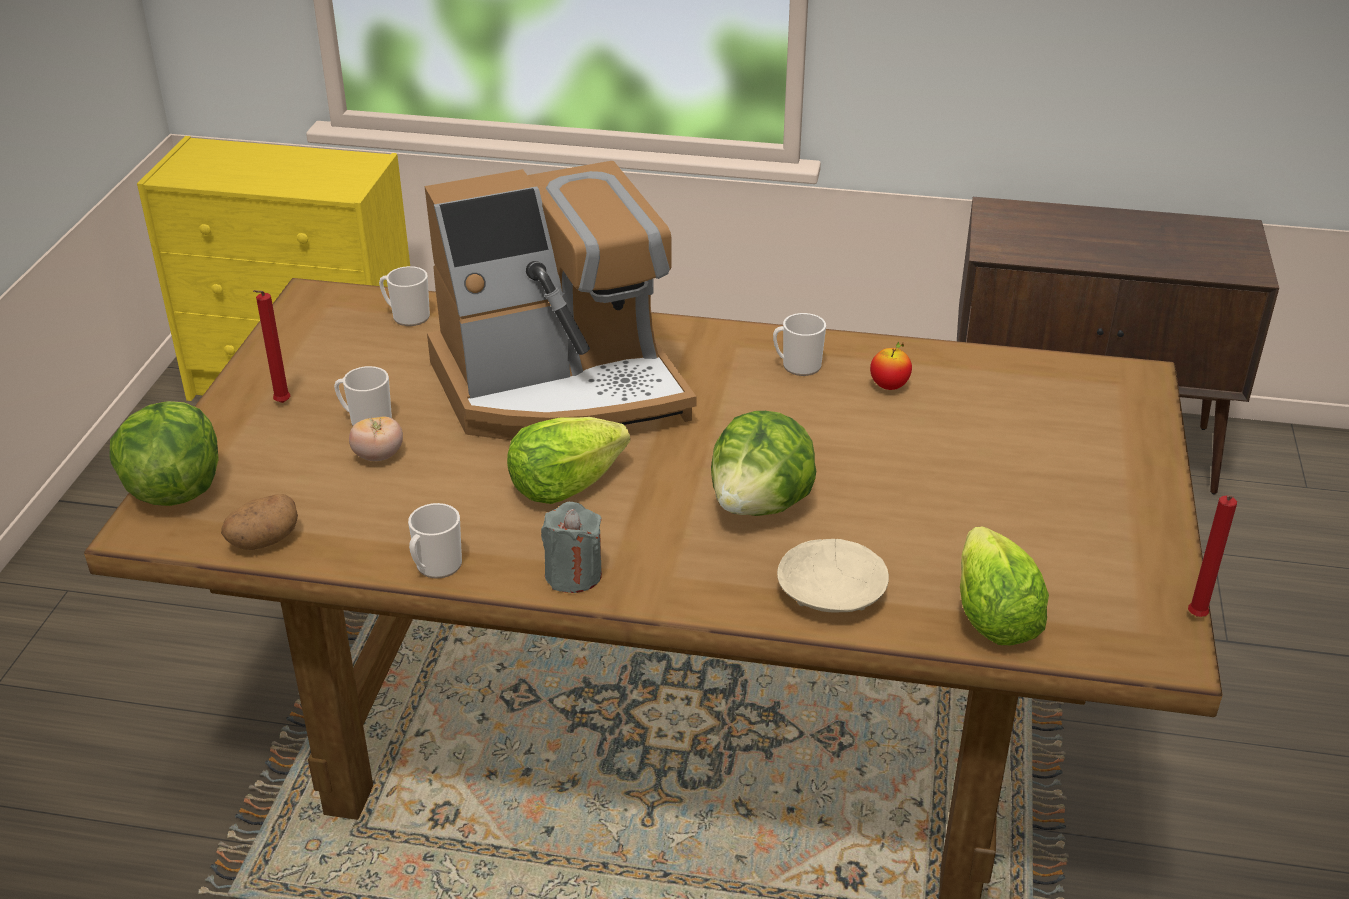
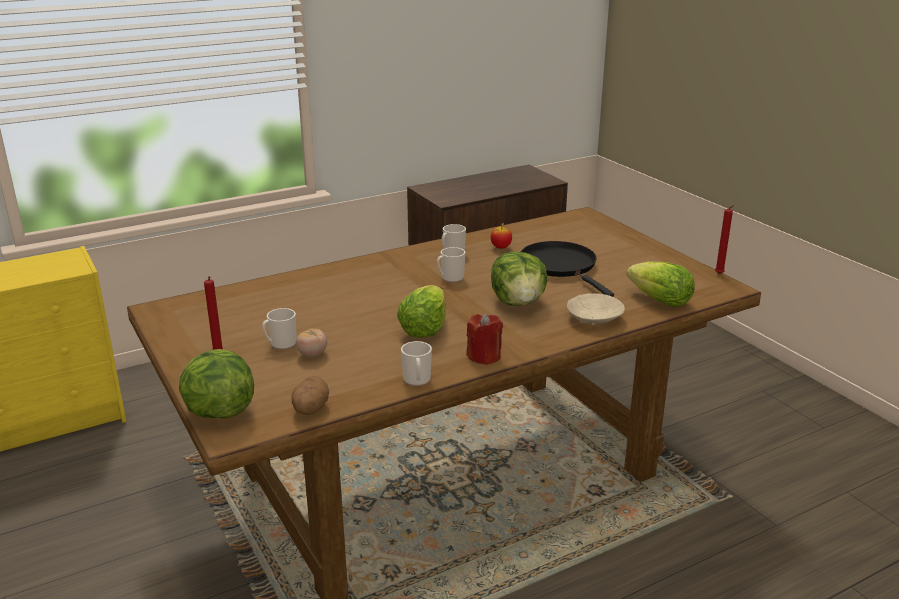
camera: 40 degrees left, 10 degrees down
mug [379,266,430,326] -> mug moved to [437,247,465,283]
coffee machine [425,161,696,440] -> none
grey candle [541,502,602,593] -> red candle [466,313,503,365]
none -> black frying pan [521,241,614,297]

